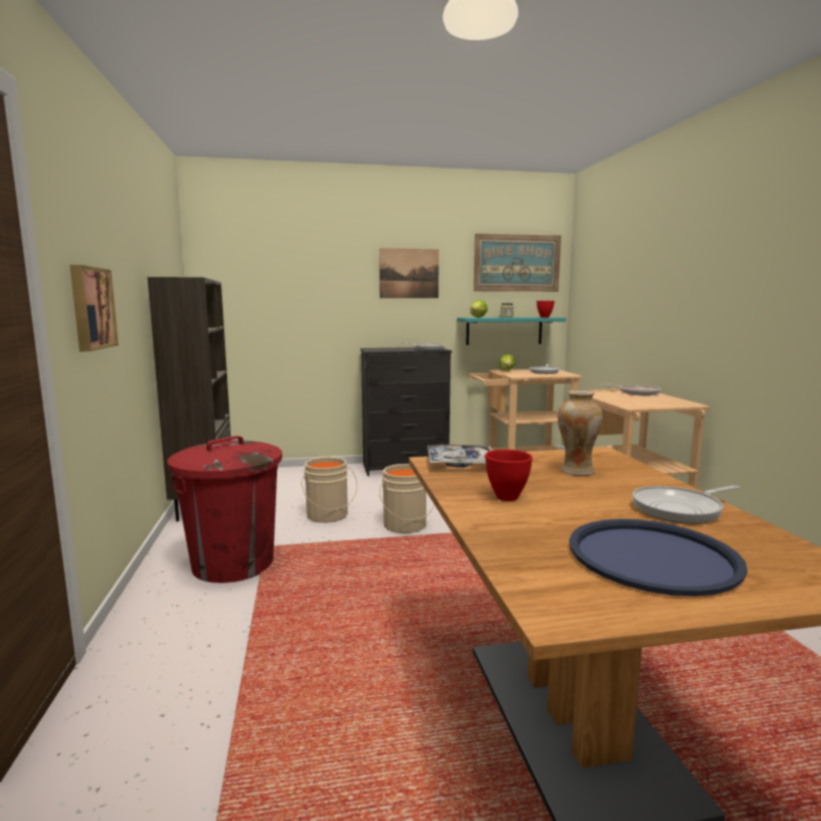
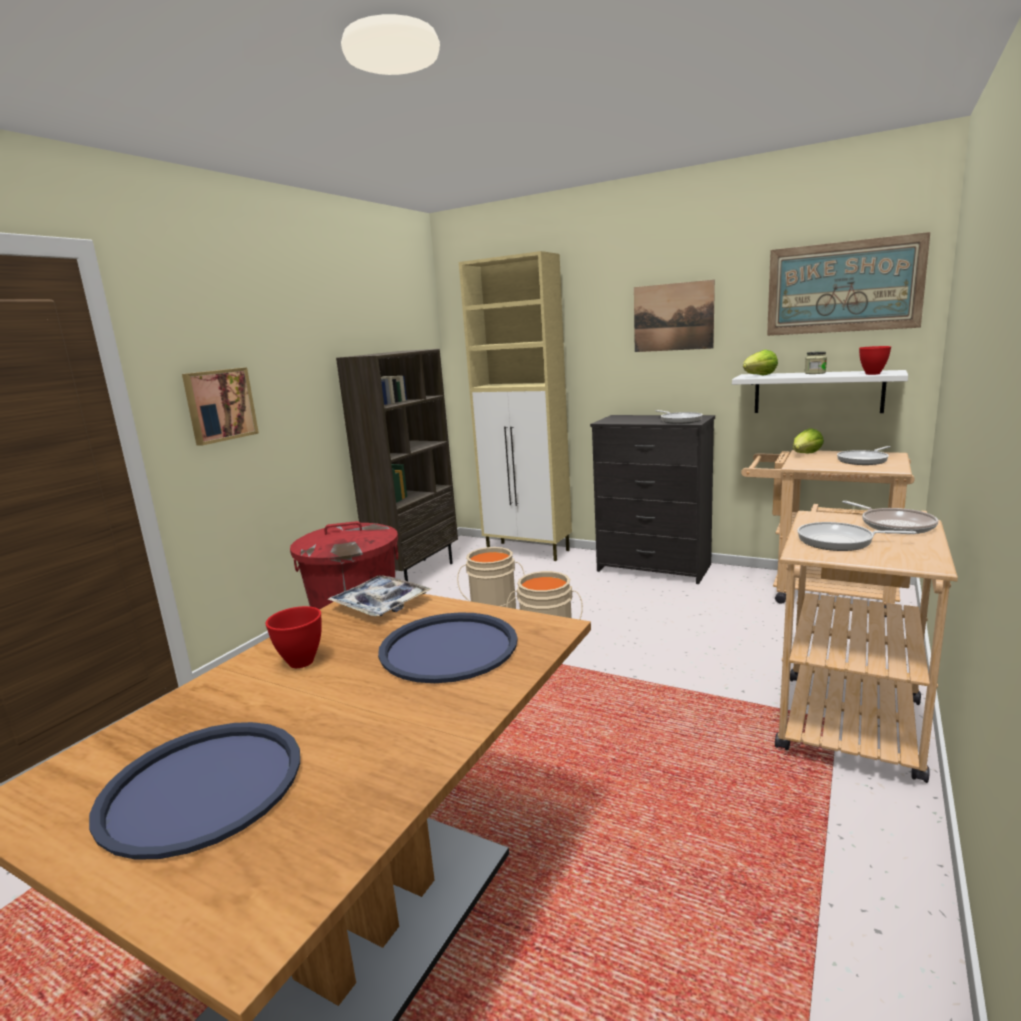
camera: 40 degrees right, 5 degrees up
turquoise shelf [457,317,566,345] -> white shelf [732,370,908,413]
vase [558,391,603,475] -> blue tray [378,612,518,683]
frying pan [632,485,740,524] -> frying pan moved to [797,522,917,551]
none -> beige cabinet [459,251,572,561]

